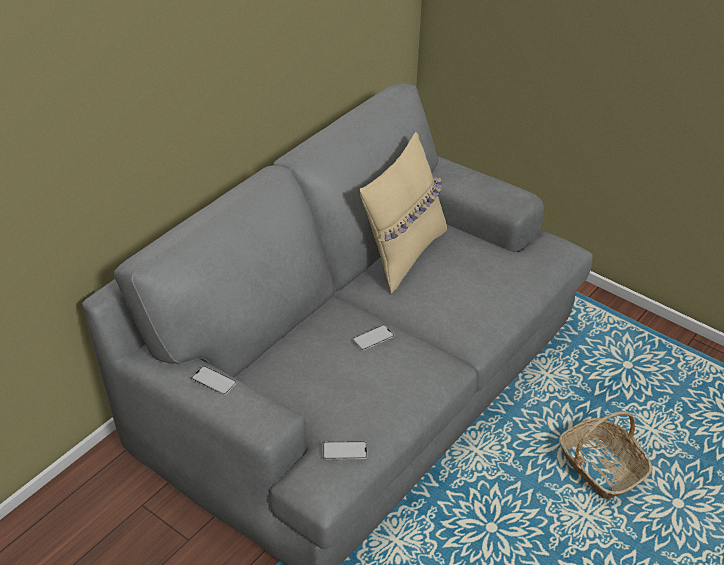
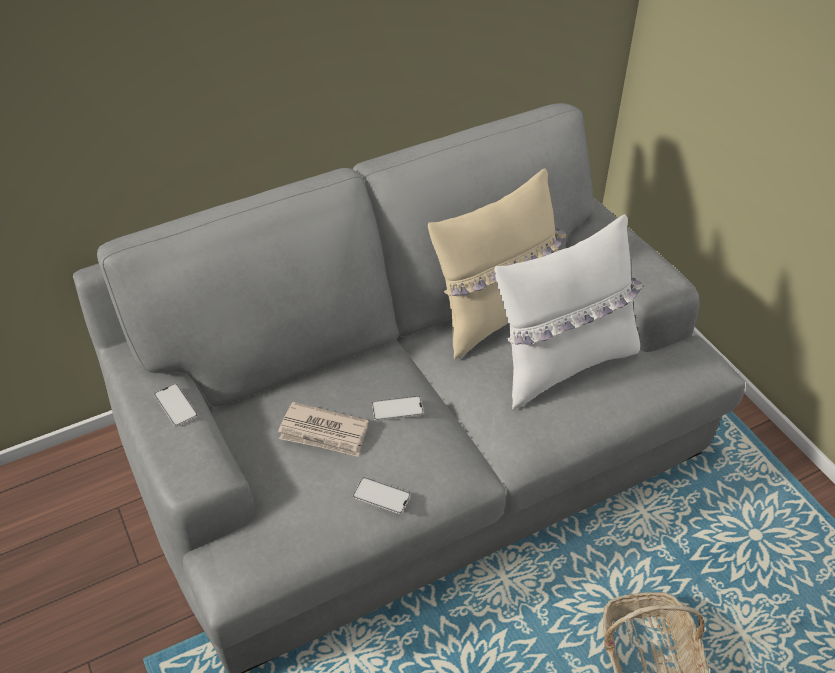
camera: 25 degrees right, 5 degrees up
phone [323,441,367,460] -> phone moved to [353,477,410,514]
none -> newspaper [278,402,368,457]
none -> white pillow [494,214,643,409]

